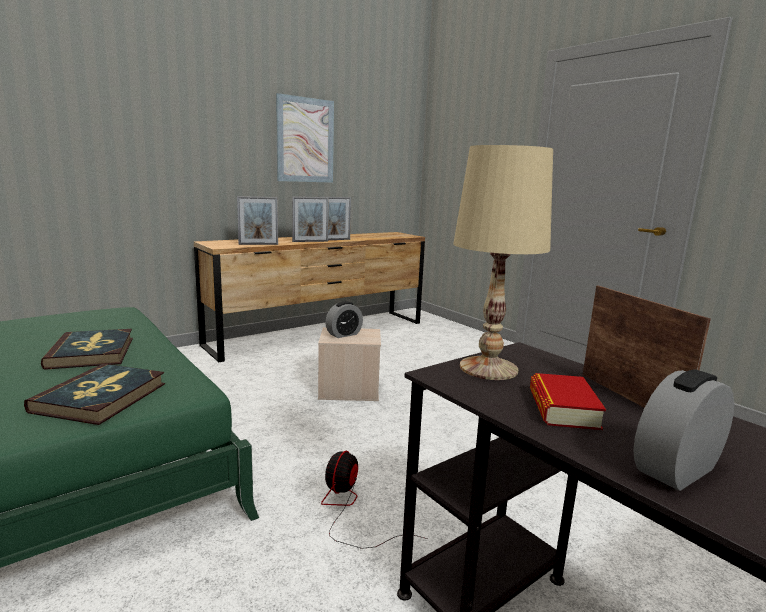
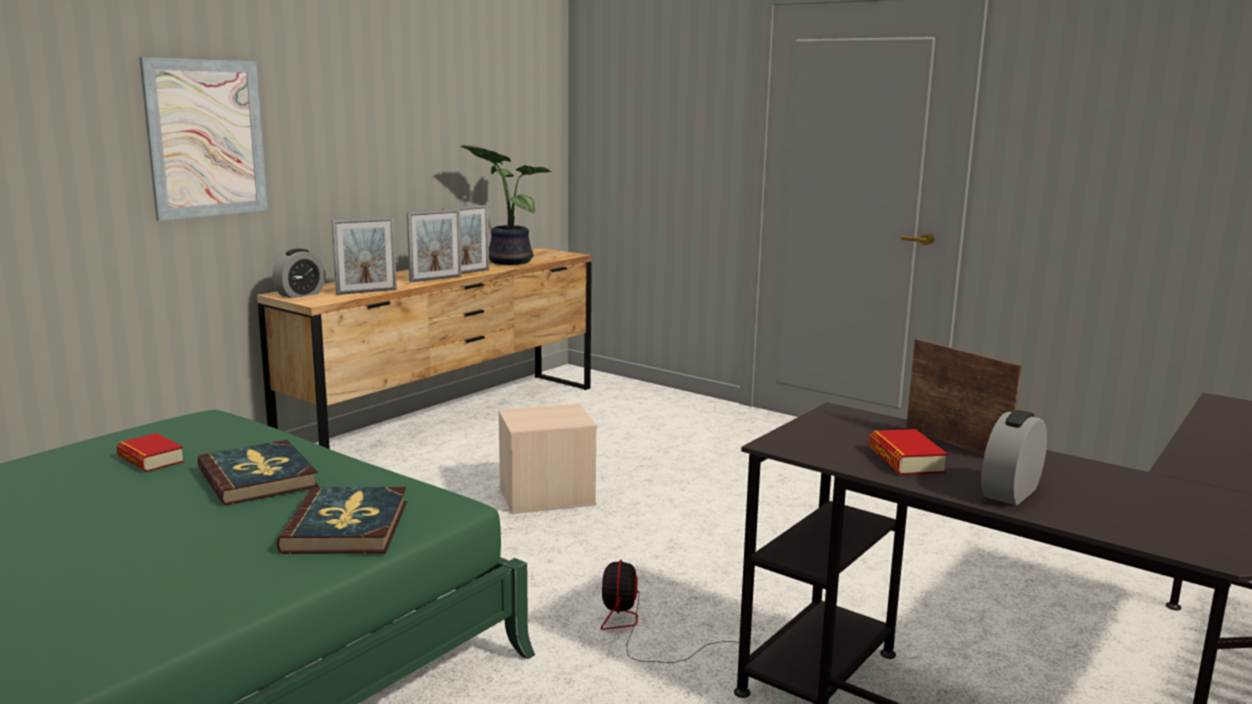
camera: 15 degrees left, 0 degrees up
picture [276,93,334,183] -> picture moved to [139,57,268,221]
alarm clock [325,301,363,338] -> alarm clock moved to [272,248,325,298]
beige table lamp [453,145,553,380] -> none
none -> book [116,433,185,472]
none -> potted plant [460,145,552,265]

